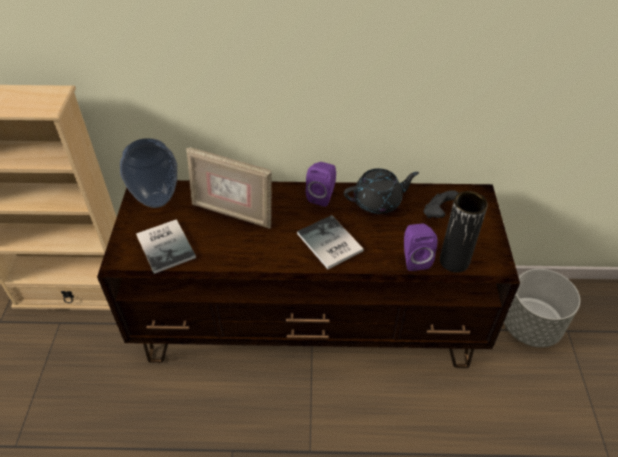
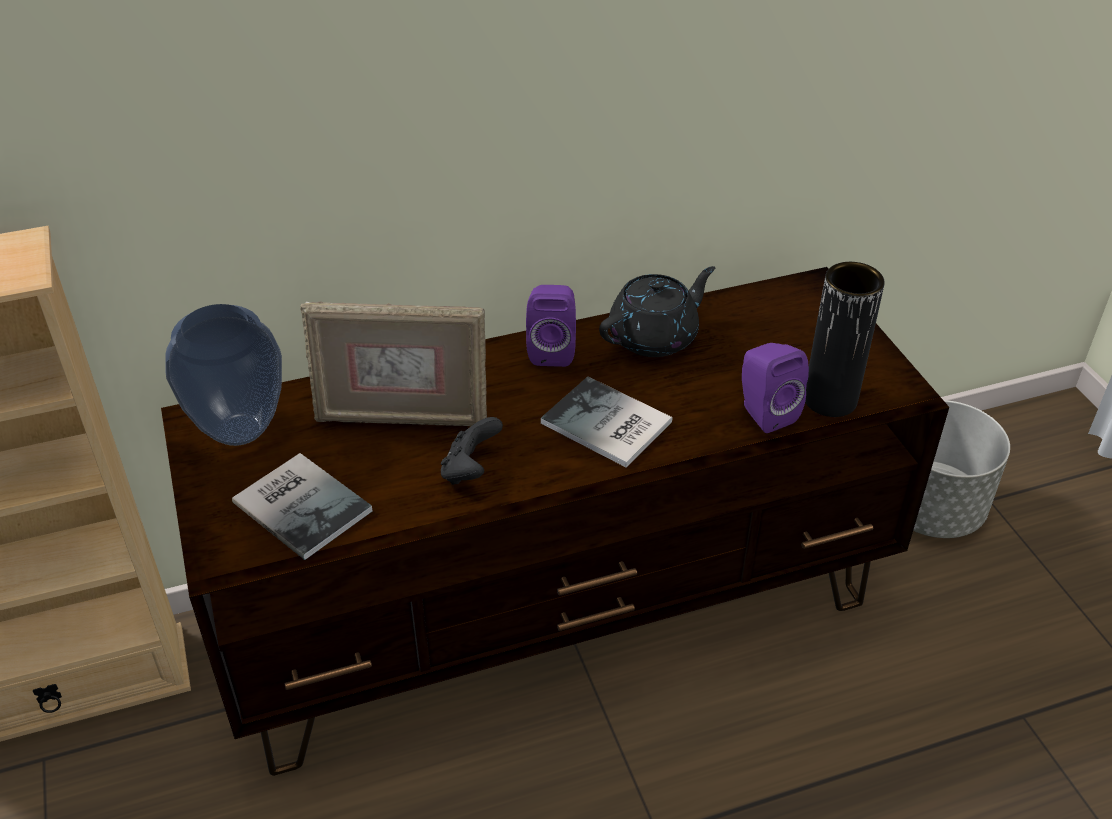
camera: 20 degrees left, 5 degrees down
black game controller [424,190,459,218] -> black game controller moved to [441,417,503,485]

